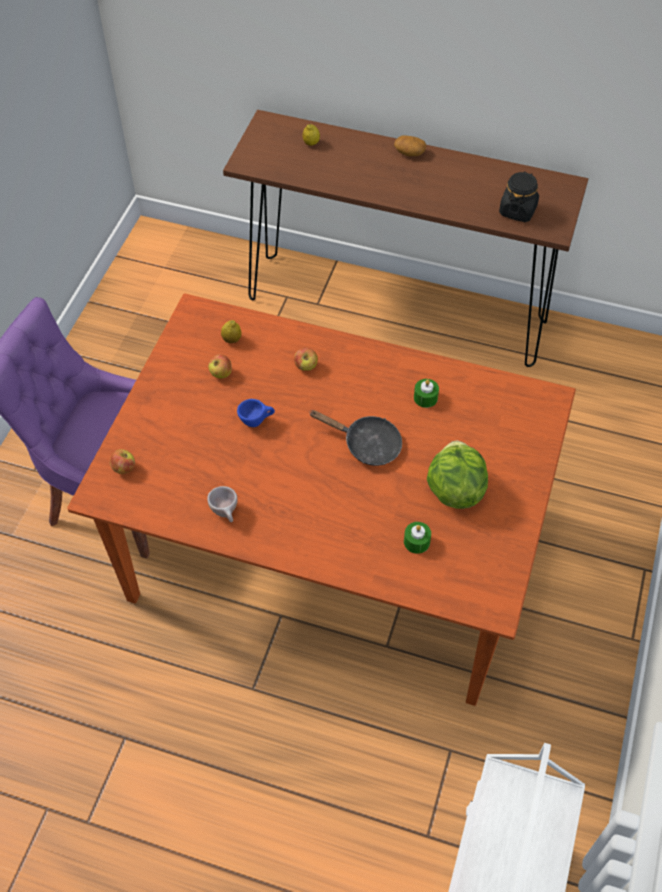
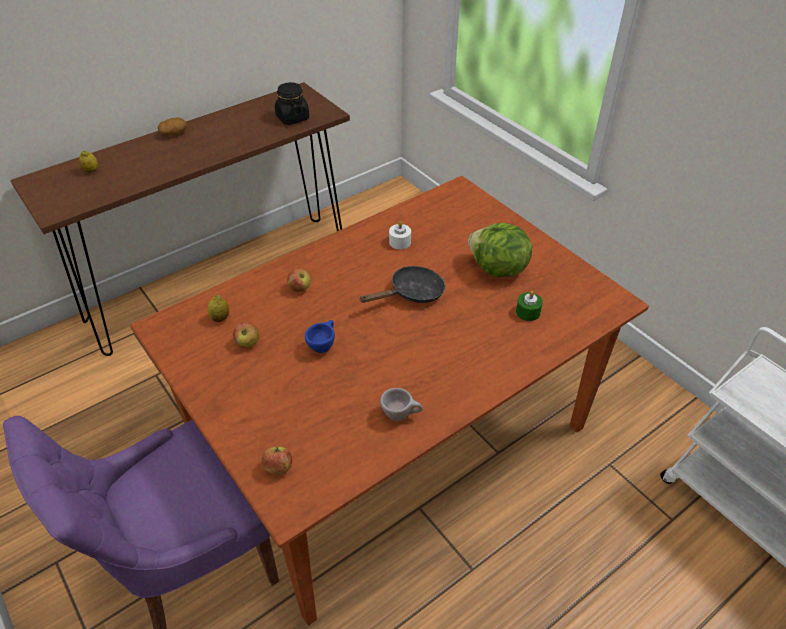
camera: 55 degrees left, 10 degrees down
green candle [414,379,439,408] -> white candle [389,221,411,249]

